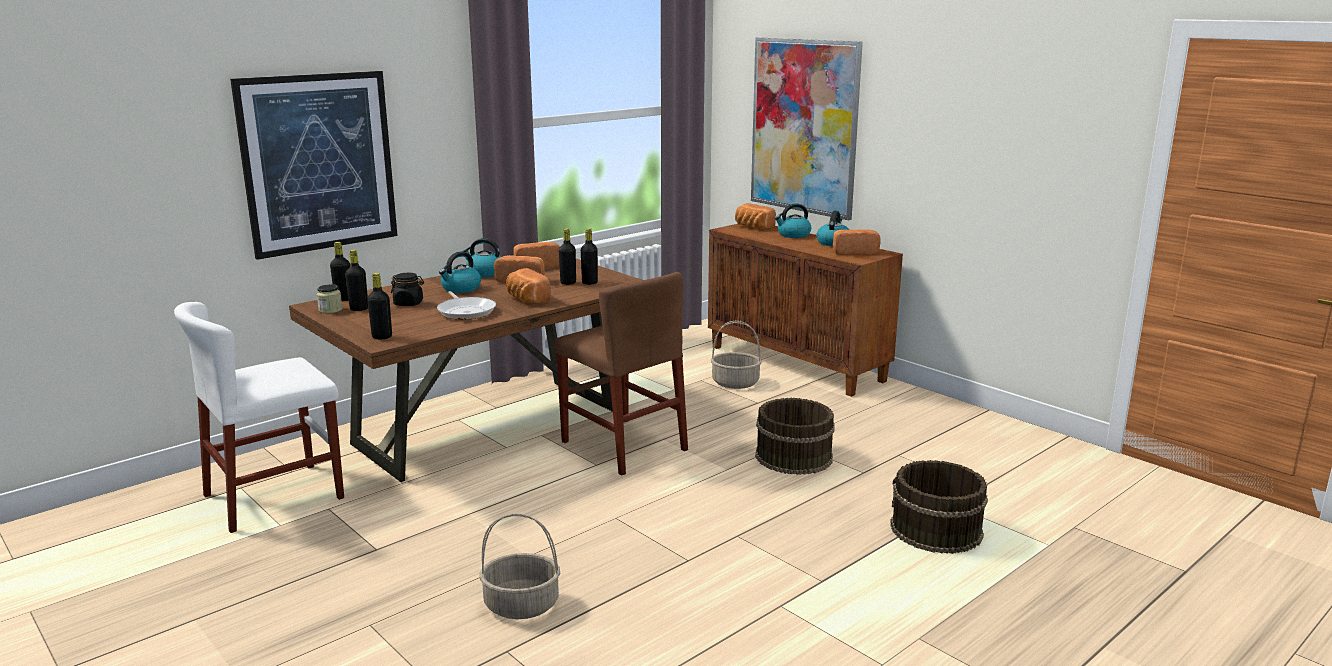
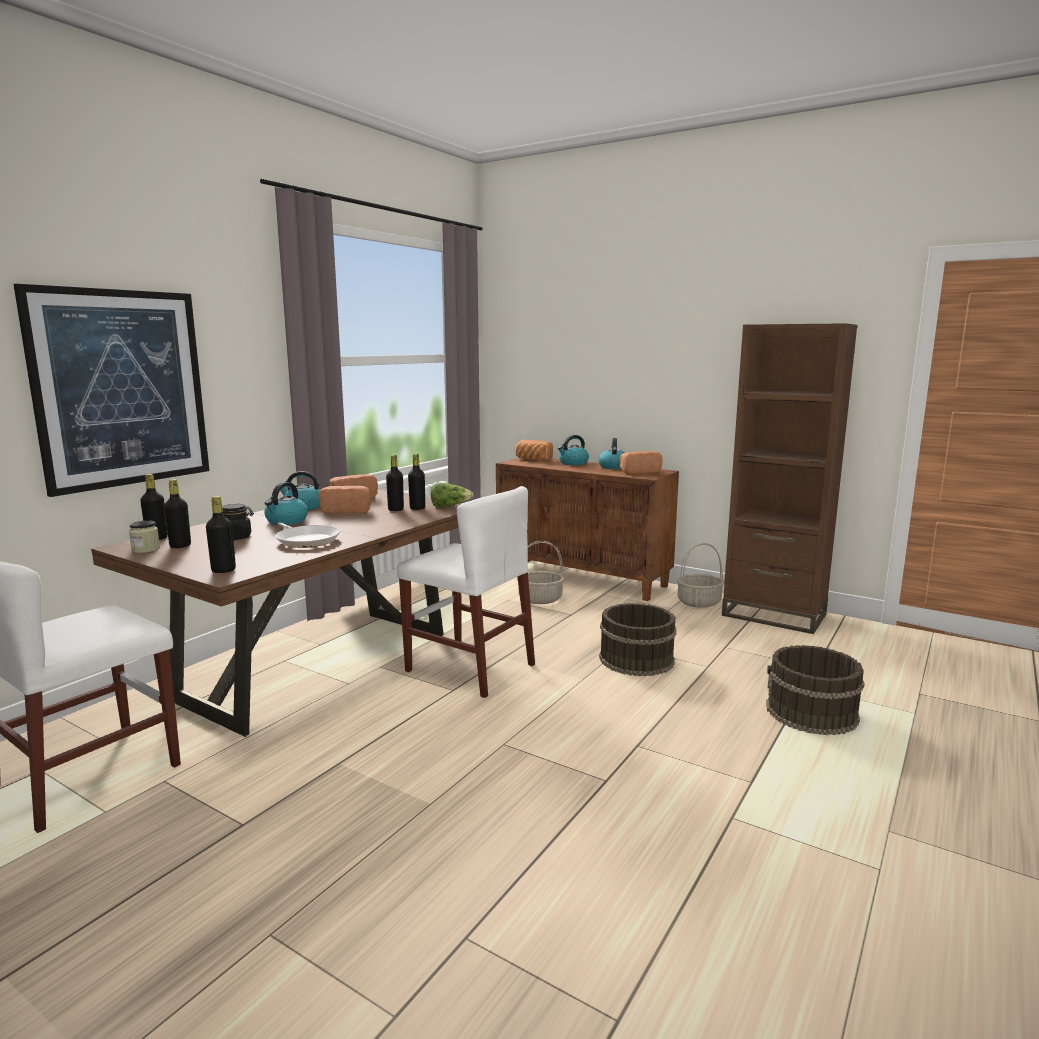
camera: 15 degrees left, 5 degrees down
basket [479,514,560,619] -> basket moved to [677,543,725,608]
bread [506,268,551,303] -> none
brown chair [555,272,688,476] -> white chair [397,486,535,698]
picture [751,37,863,220] -> none
none -> lettuce [431,483,474,507]
none -> brown bookcase [722,323,858,634]

